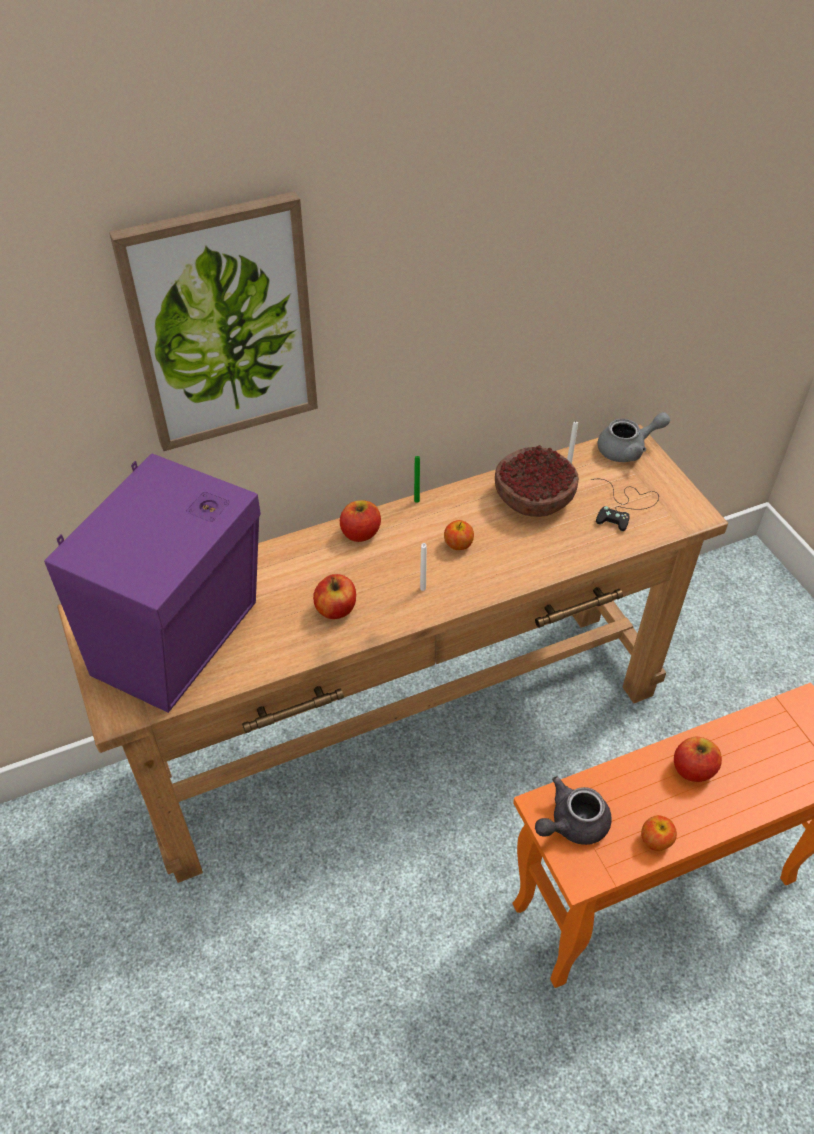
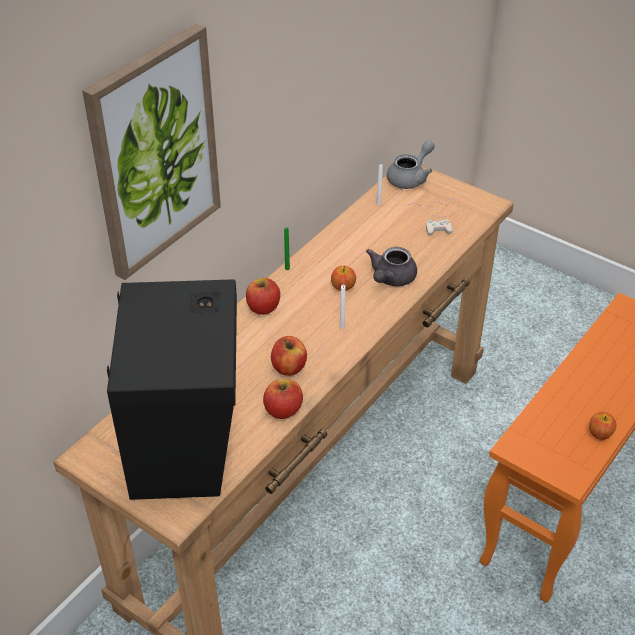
camera: 30 degrees left, 5 degrees down
purple speaker [44,453,261,713] -> black speaker [107,279,237,500]
bowl [495,445,579,517] -> none
grey teapot [535,776,612,845] -> grey teapot moved to [366,247,417,286]
black game controller [591,479,659,531] -> white game controller [403,199,459,235]
apple [674,737,722,782] -> apple moved to [263,379,303,419]

